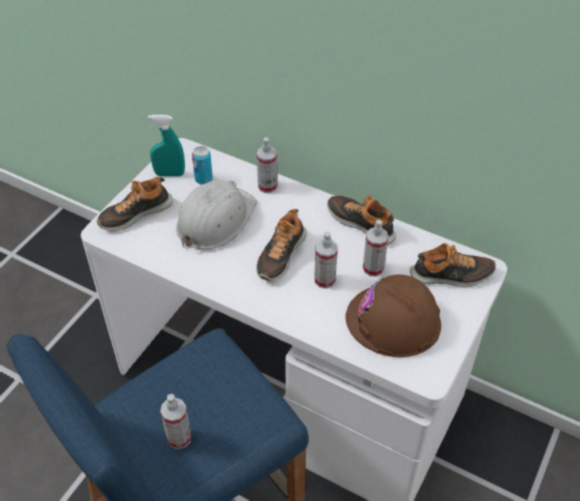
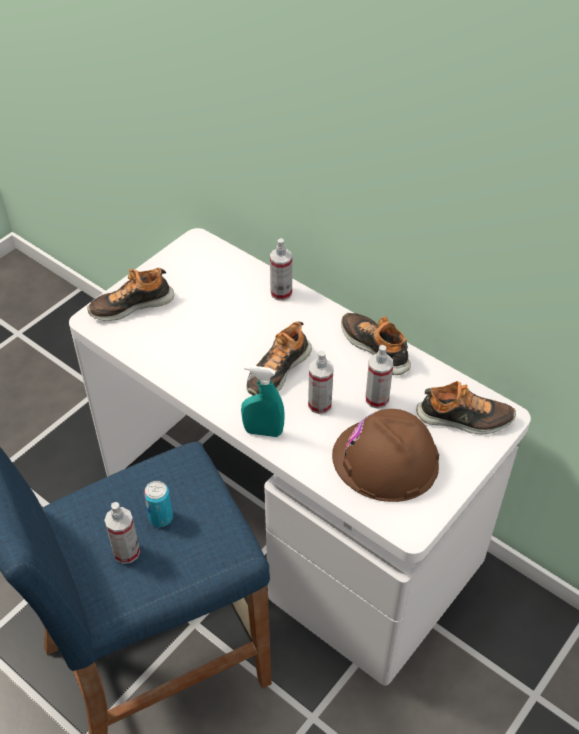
camera: 10 degrees right, 0 degrees up
turquoise spray bottle [148,115,185,177] -> turquoise spray bottle moved to [241,365,285,437]
white hard hat [176,180,257,249] -> none
can [192,146,213,185] -> can moved to [144,481,173,527]

